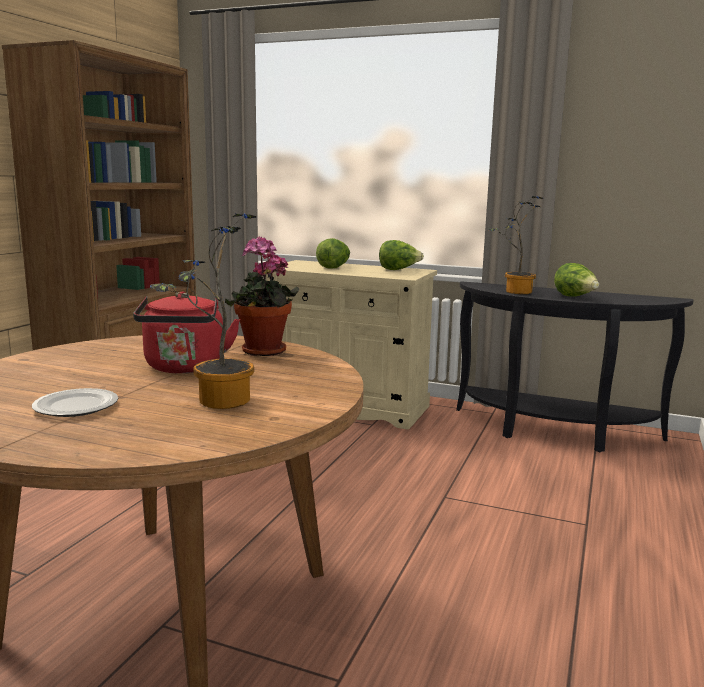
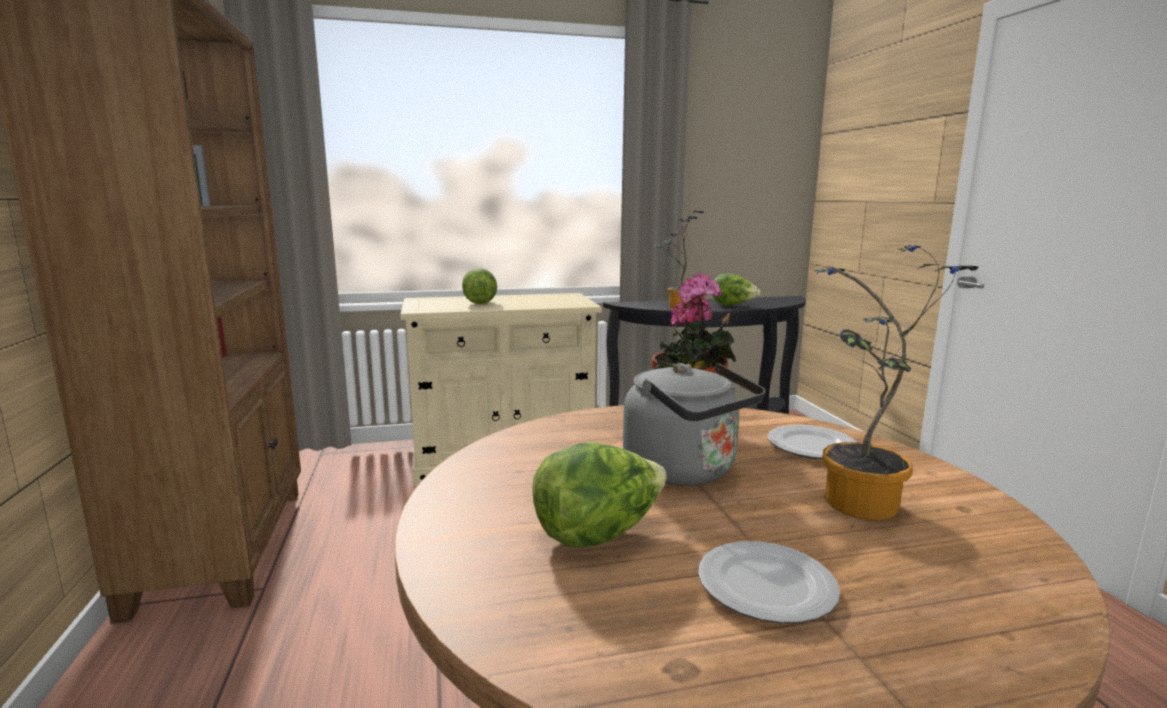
camera: 35 degrees left, 0 degrees up
red kettle [133,291,240,373] -> grey kettle [623,363,765,486]
lettuce [379,240,424,270] -> lettuce moved to [532,442,667,547]
none -> plate [768,425,857,459]

